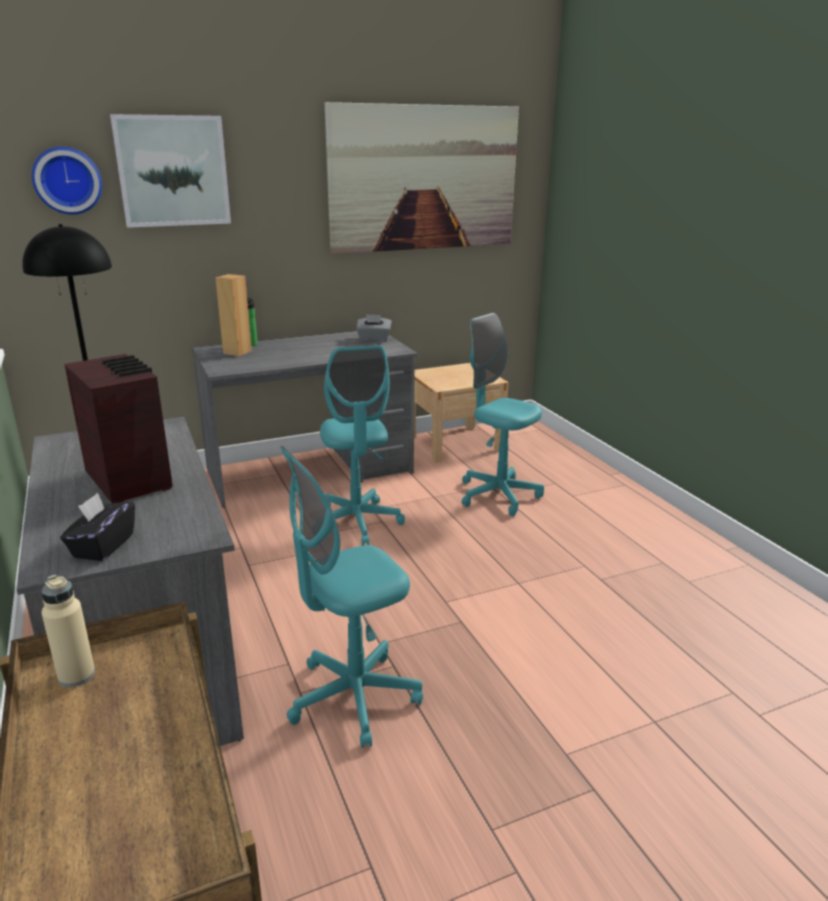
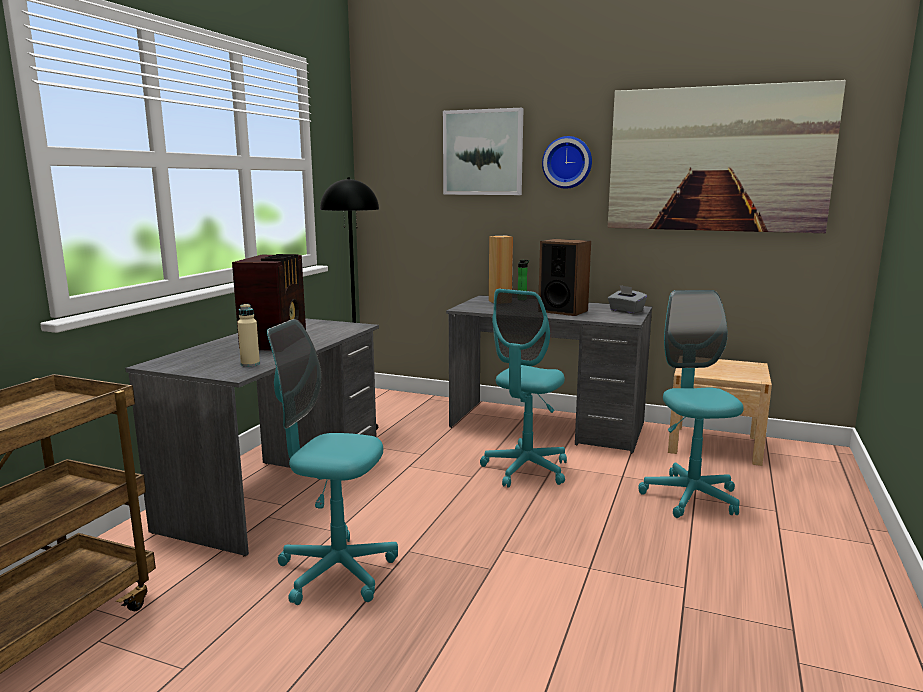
camera: 45 degrees right, 10 degrees down
wall clock [32,147,102,215] -> wall clock moved to [542,136,592,189]
beige bottle [42,574,95,687] -> beige bottle moved to [237,304,260,367]
black tissue box [60,493,135,561] -> none
none -> speaker [539,239,591,316]

